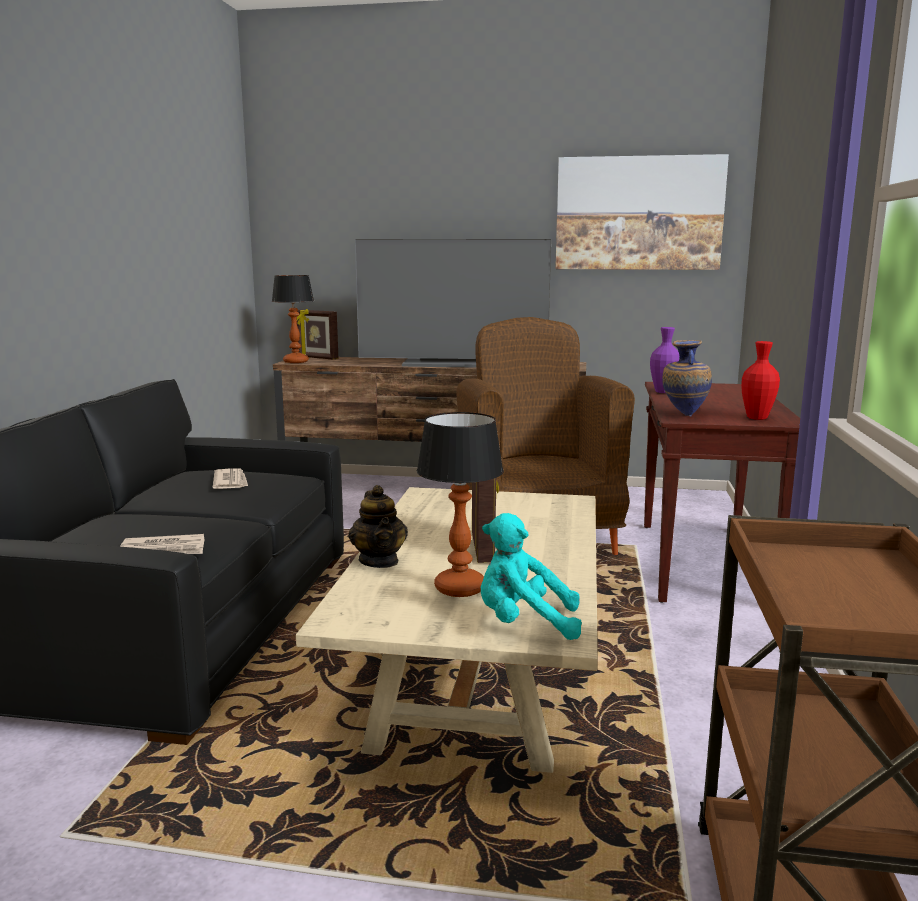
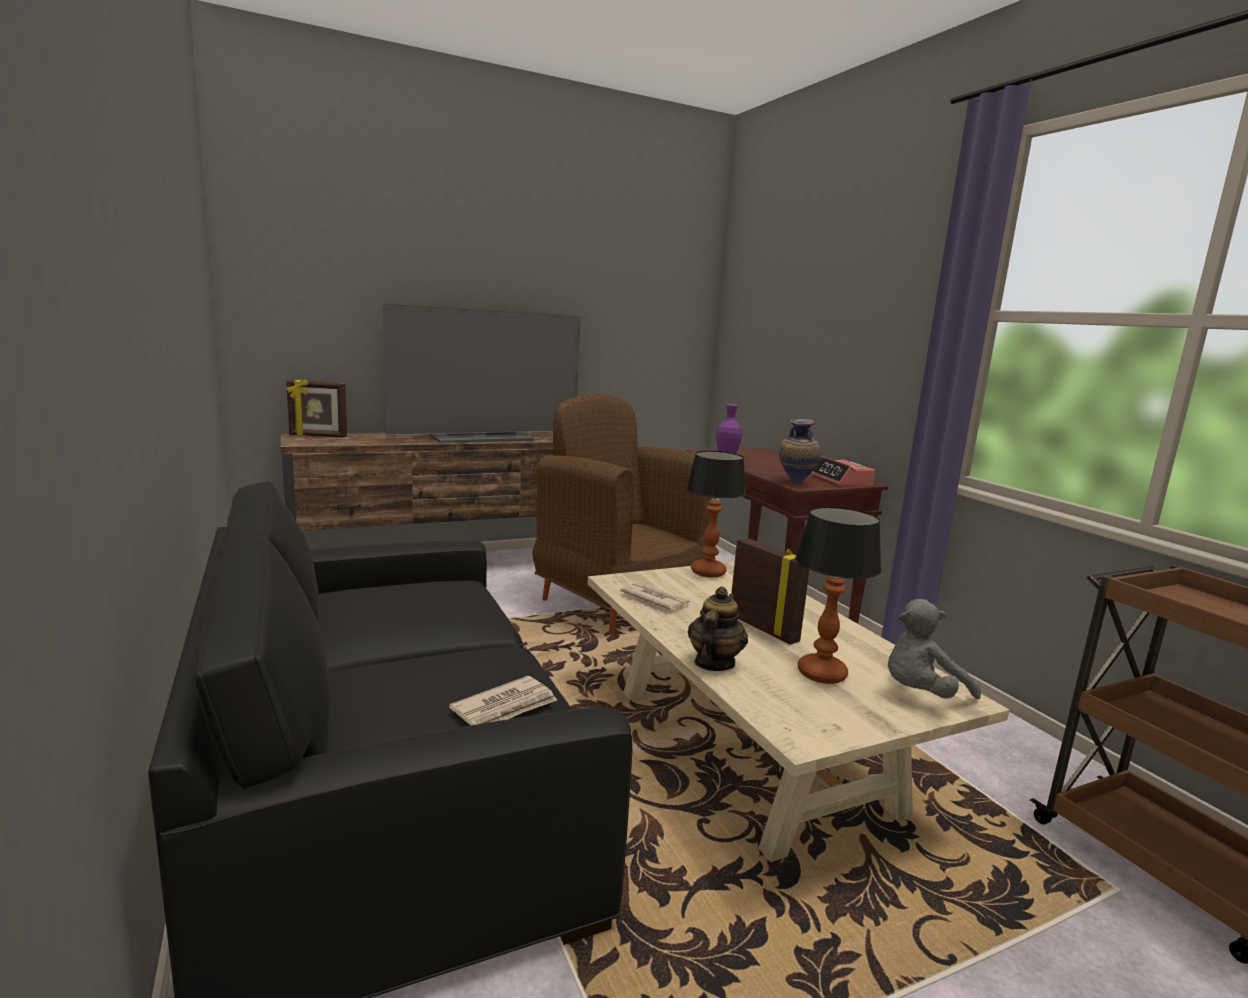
camera: 35 degrees left, 0 degrees up
newspaper [213,468,248,489] -> newspaper moved to [620,582,690,610]
table lamp [272,275,314,363] -> table lamp moved to [686,451,746,578]
teapot [348,485,408,568] -> teapot turned 105 degrees counterclockwise [688,587,748,671]
turquoise plush toy [481,513,582,640] -> grey plush toy [888,599,981,699]
picture [555,154,729,270] -> none
red vase [741,341,780,420] -> alarm clock [811,456,875,486]

